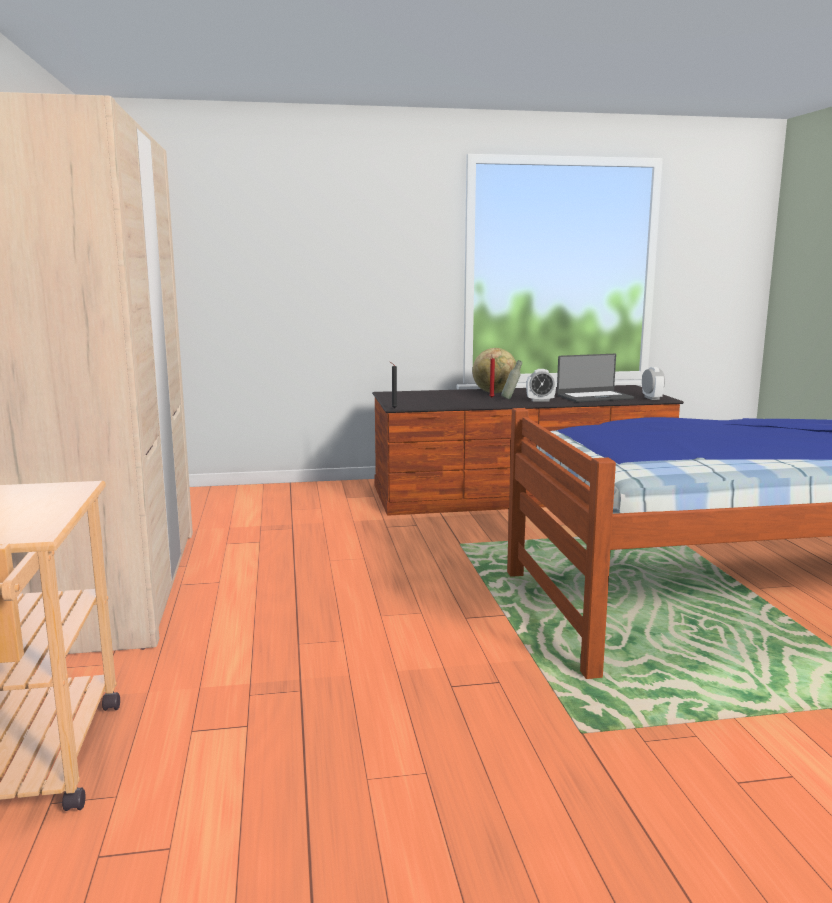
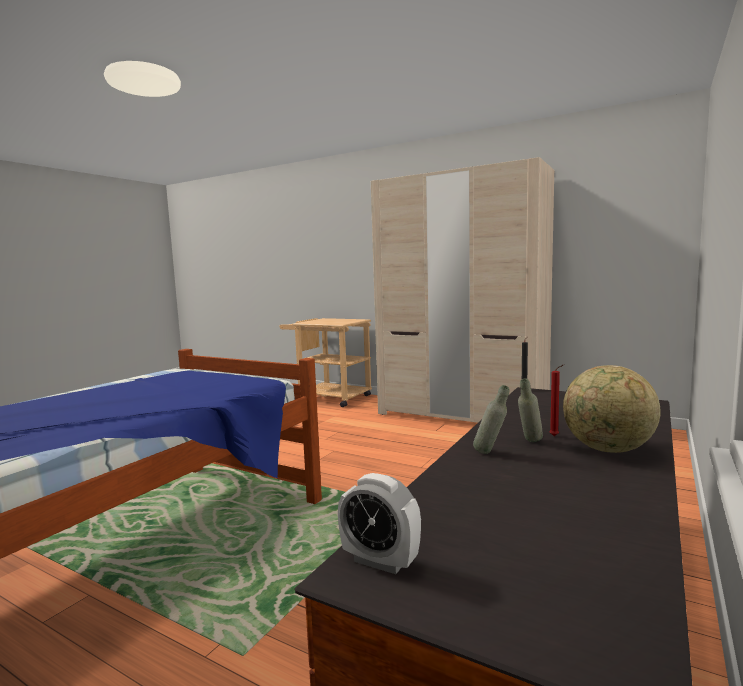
camera: 130 degrees right, 5 degrees down
alarm clock [526,369,556,402] -> grey bottle [473,385,510,454]
laptop [557,354,634,403] -> none

